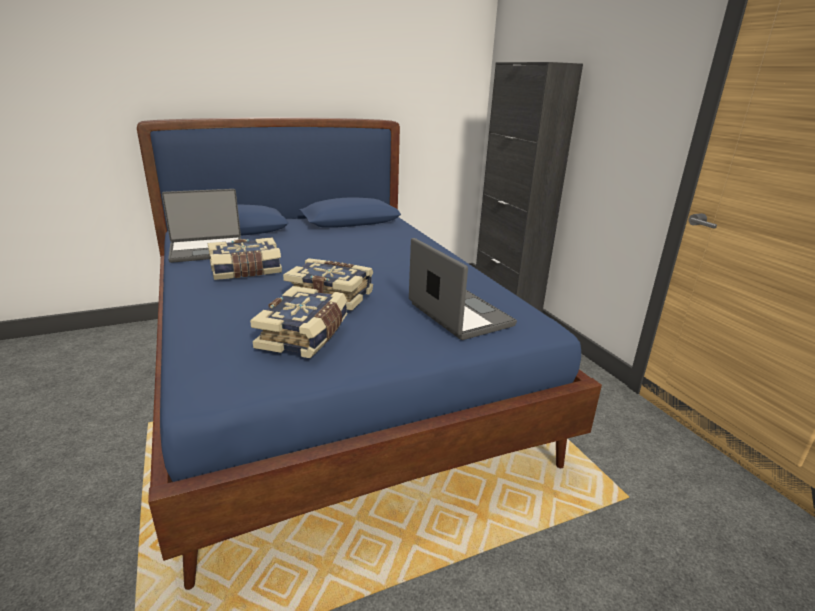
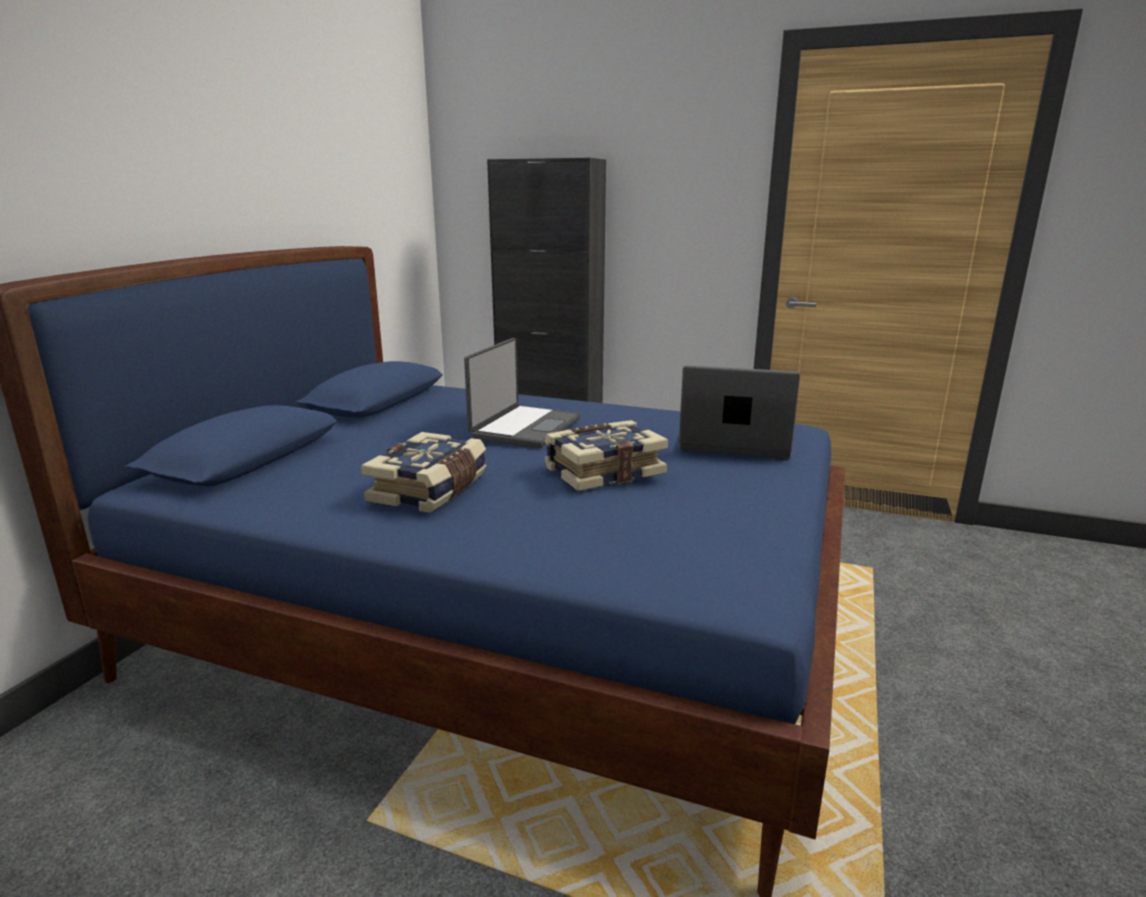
camera: 45 degrees left, 5 degrees down
laptop [162,189,241,263] -> laptop moved to [464,338,581,448]
book [250,286,347,358] -> none

